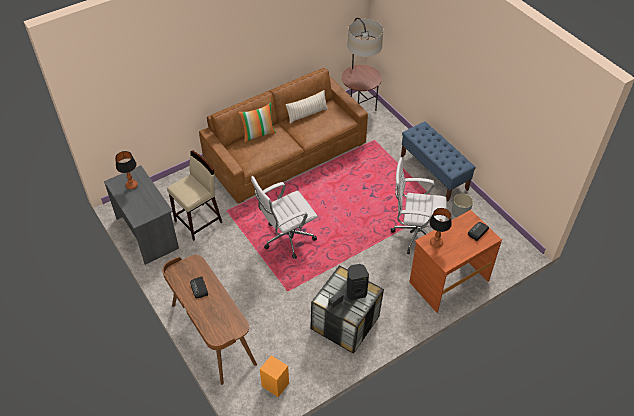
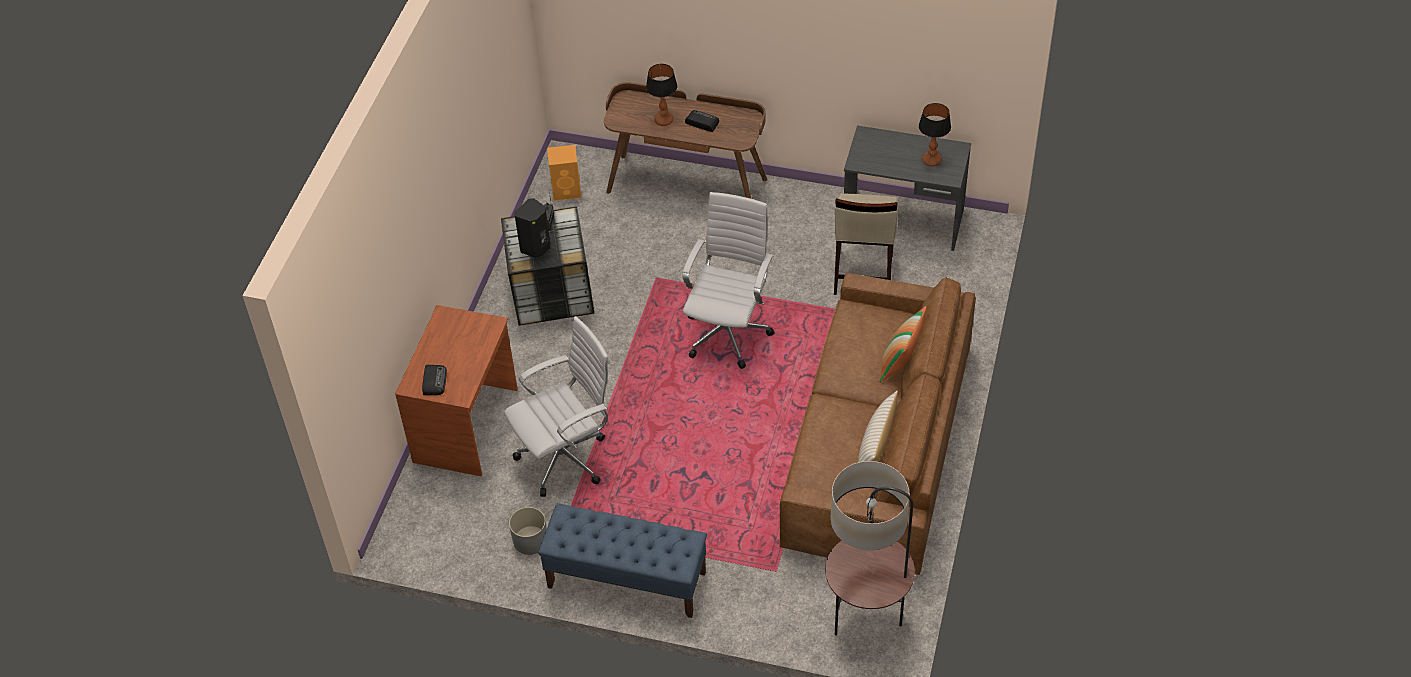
camera: 140 degrees right, 0 degrees up
table lamp [429,208,452,248] -> table lamp moved to [646,64,677,126]

